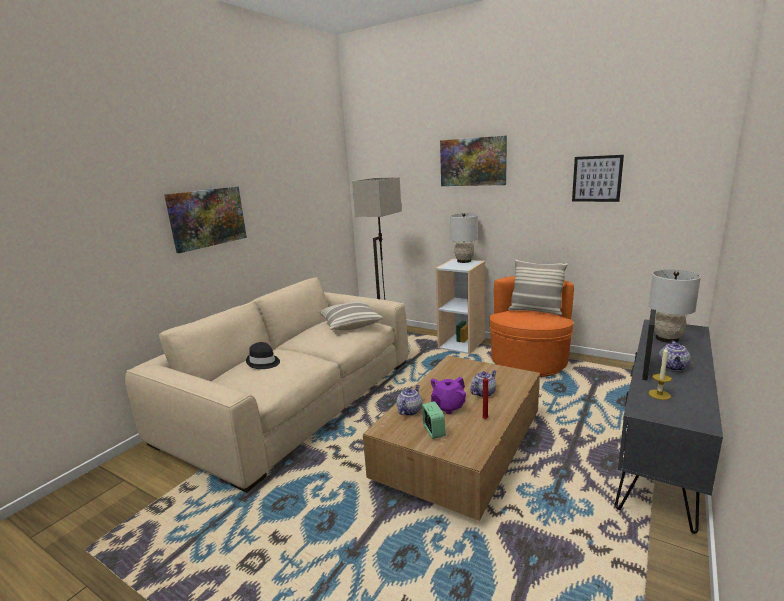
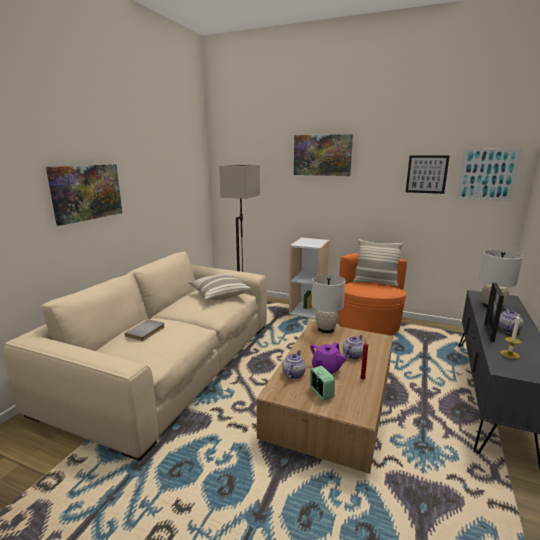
camera: 10 degrees left, 0 degrees up
black hat [246,342,280,369] -> grey book [125,319,165,341]
white table lamp [450,213,478,263] -> white table lamp moved to [311,274,345,333]
none -> picture [456,149,522,202]

